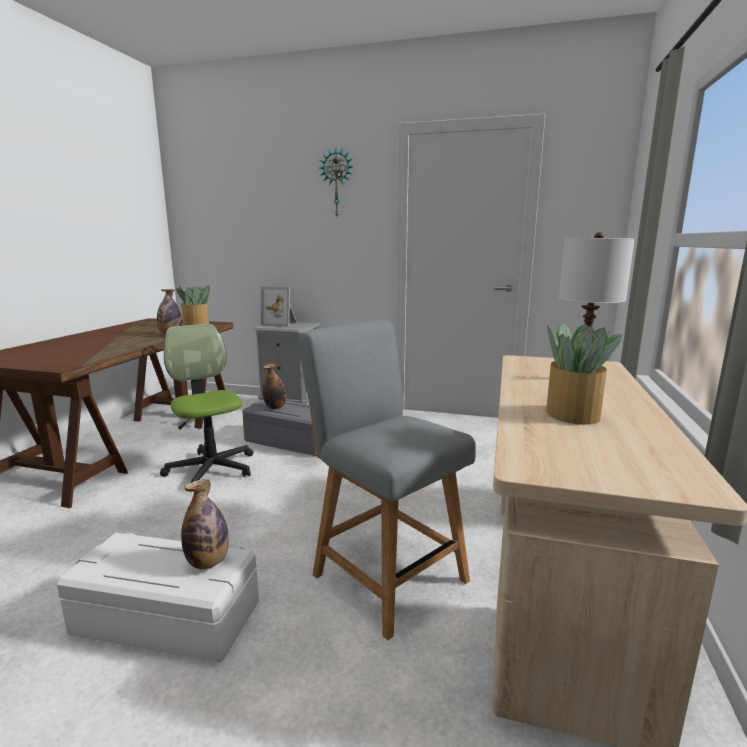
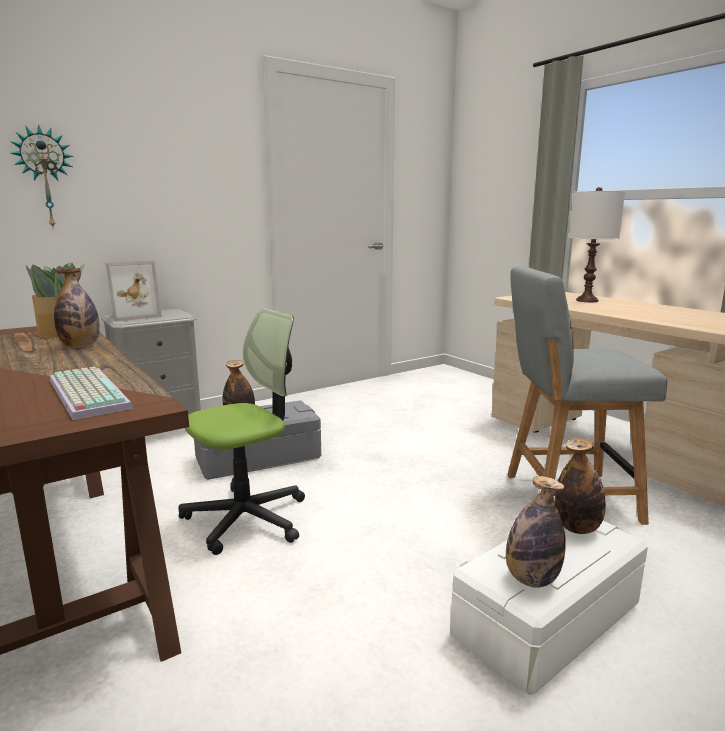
camera: 50 degrees left, 0 degrees up
office chair [160,324,253,492] -> office chair turned 135 degrees clockwise [178,309,305,555]
wall clock [320,148,354,216] -> wall clock moved to [10,124,73,227]
potted plant [546,323,622,425] -> none
none -> keyboard [50,367,133,420]
none -> bottle [506,476,566,588]

